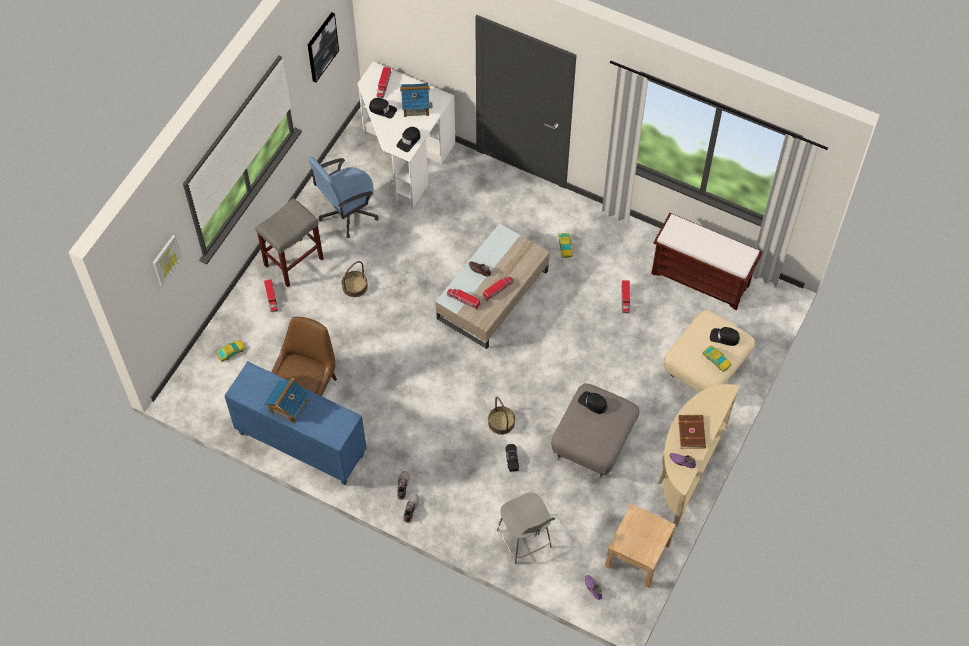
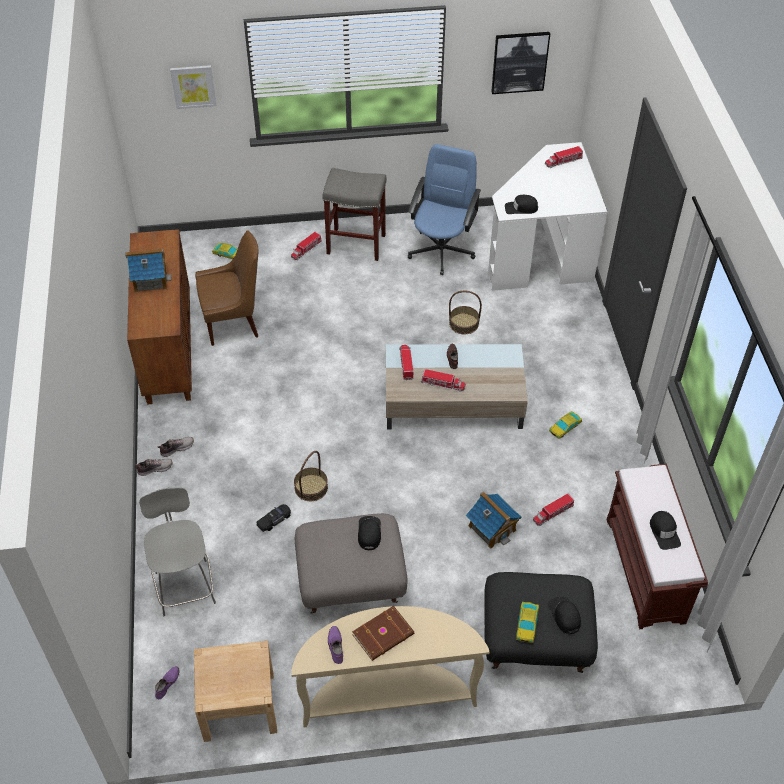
camera: 55 degrees right, 10 degrees down
blue cabinet [224,361,367,485] -> brown cabinet [127,229,192,405]
blue office chair [308,157,379,238] -> blue office chair turned 90 degrees clockwise [408,144,481,275]
basket [342,261,368,297] -> basket moved to [449,291,482,334]
black cap [369,98,397,118] -> black cap moved to [650,511,681,550]
toy house [400,83,433,117] -> toy house moved to [466,492,522,549]
grey chair [497,493,555,564] -> grey chair turned 135 degrees clockwise [139,488,216,617]
beige ottoman [664,310,755,392] -> black ottoman [484,572,598,673]

